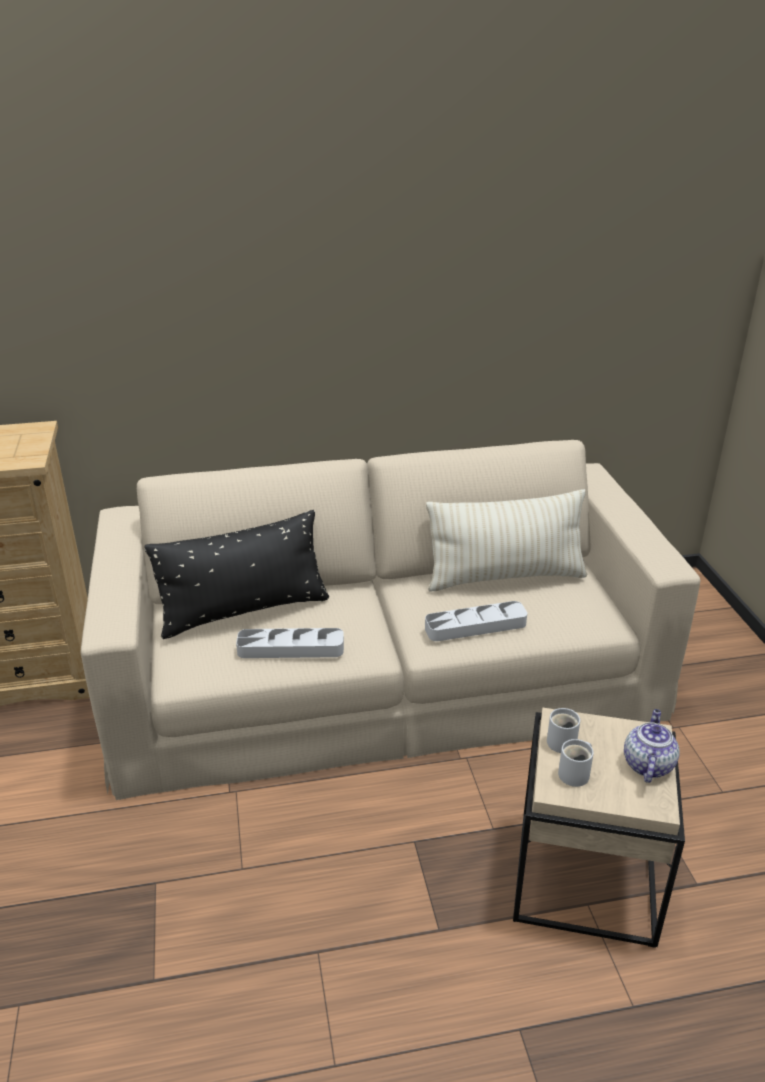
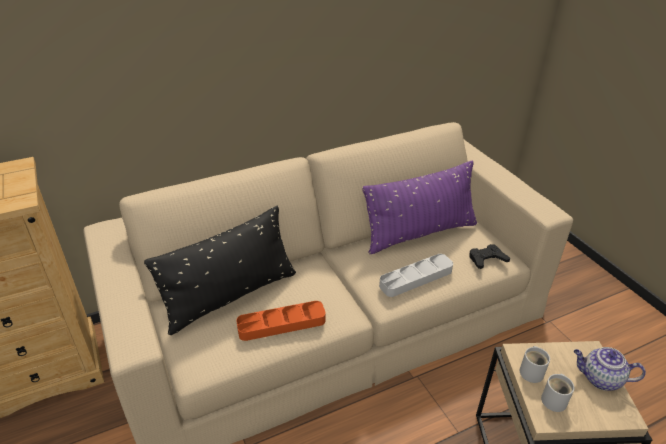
camera: 15 degrees left, 5 degrees up
grey tray [236,628,344,658] -> orange tray [236,301,326,341]
beige pillow [426,489,588,592] -> purple pillow [362,160,477,254]
teapot [624,709,679,783] -> teapot turned 75 degrees counterclockwise [574,347,646,391]
none -> black game controller [469,244,510,269]

